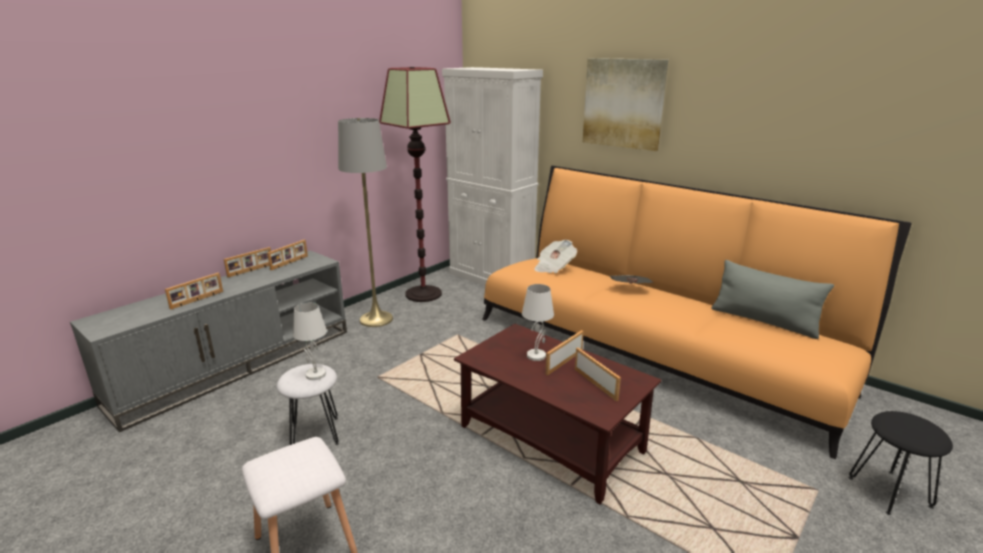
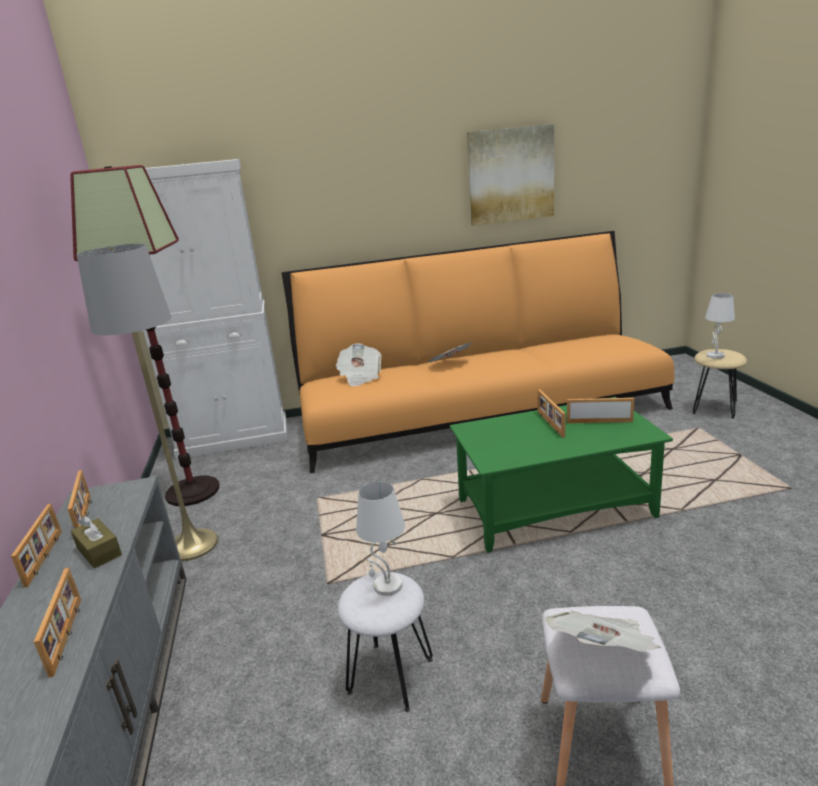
camera: 50 degrees left, 0 degrees up
brown coffee table [454,324,662,505] -> green coffee table [450,397,673,553]
white table lamp [522,284,554,361] -> white table lamp moved to [705,293,735,359]
picture [583,58,668,151] -> picture moved to [467,124,554,226]
grey pillow [712,260,834,339] -> none
black stool [848,411,953,515] -> beige stool [693,349,747,418]
none -> brown tissue box [71,516,122,568]
none -> newspaper [545,610,661,652]

